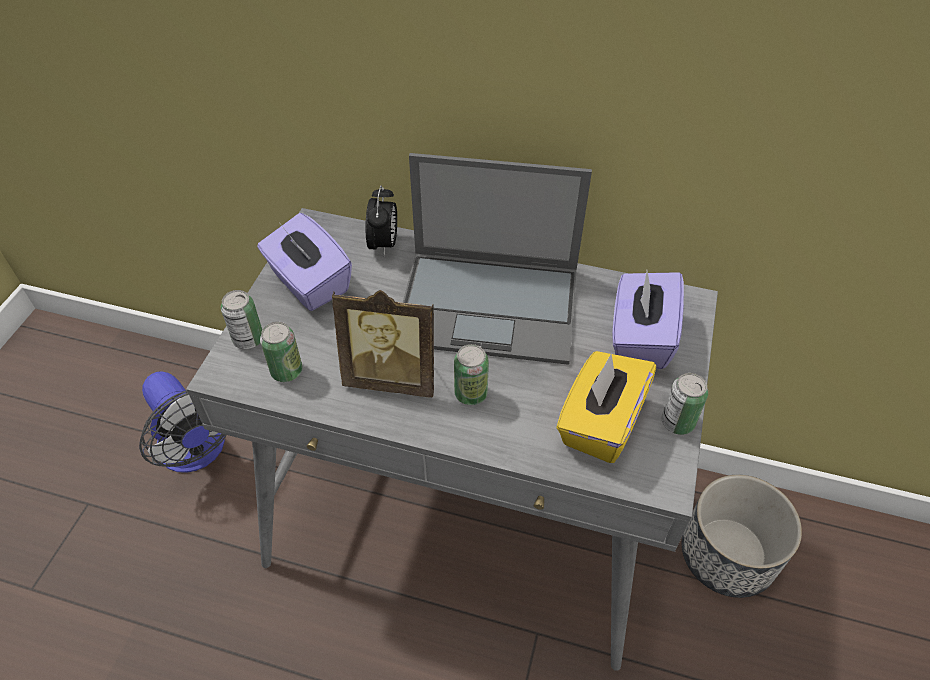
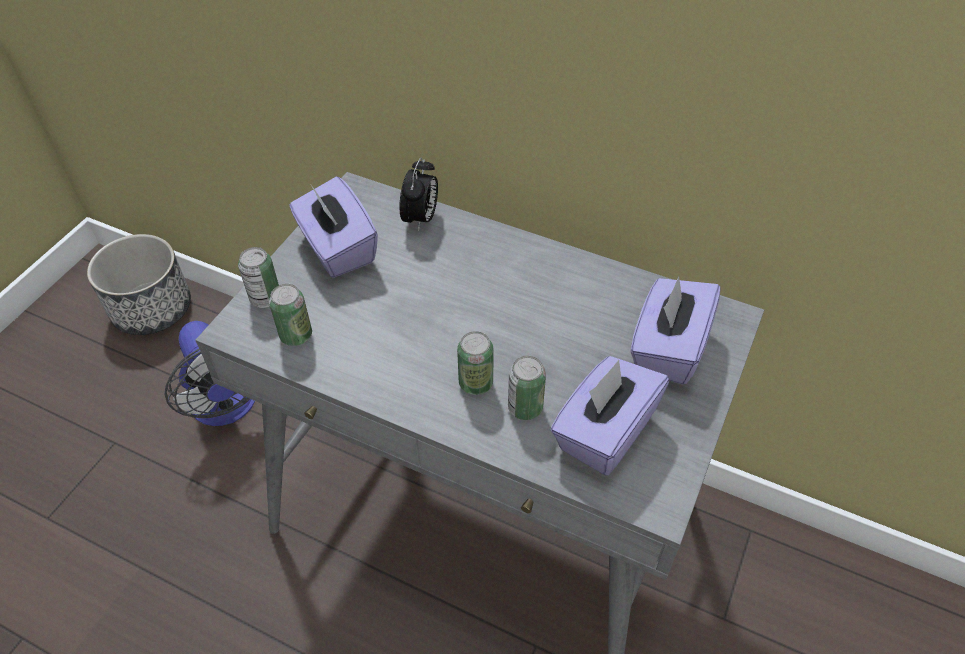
camera: 10 degrees right, 0 degrees up
picture frame [332,290,434,398] -> none
laptop [403,153,592,365] -> none
yellow tissue box [556,351,656,463] -> purple tissue box [550,356,669,476]
can [662,373,708,435] -> can moved to [508,356,546,420]
planter [682,475,802,598] -> planter moved to [87,234,191,335]

